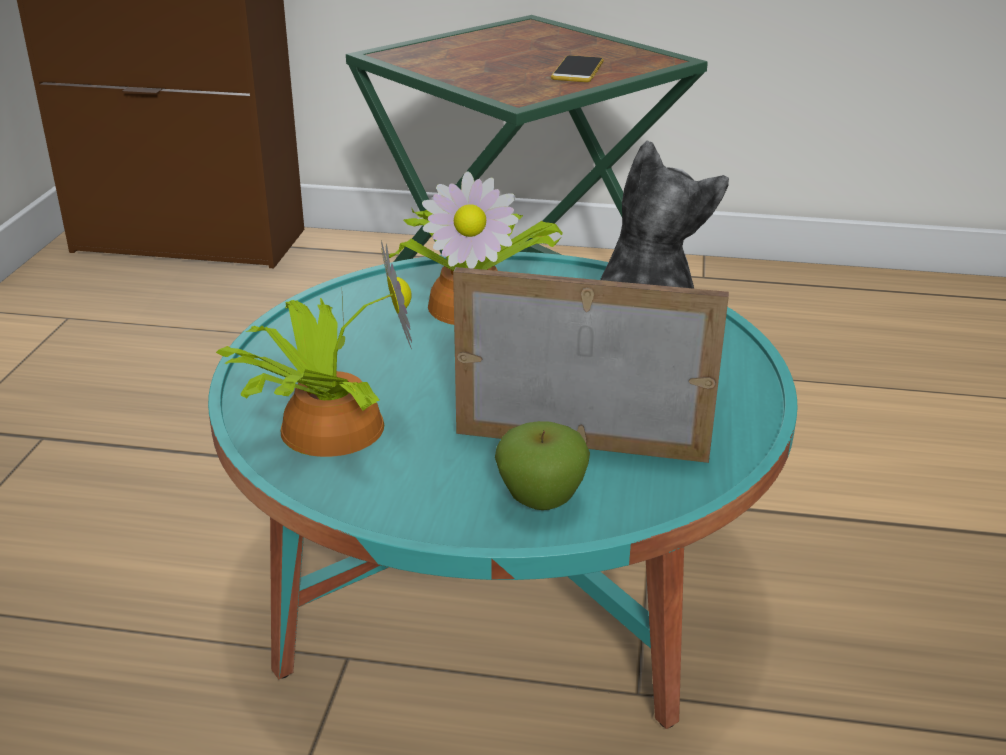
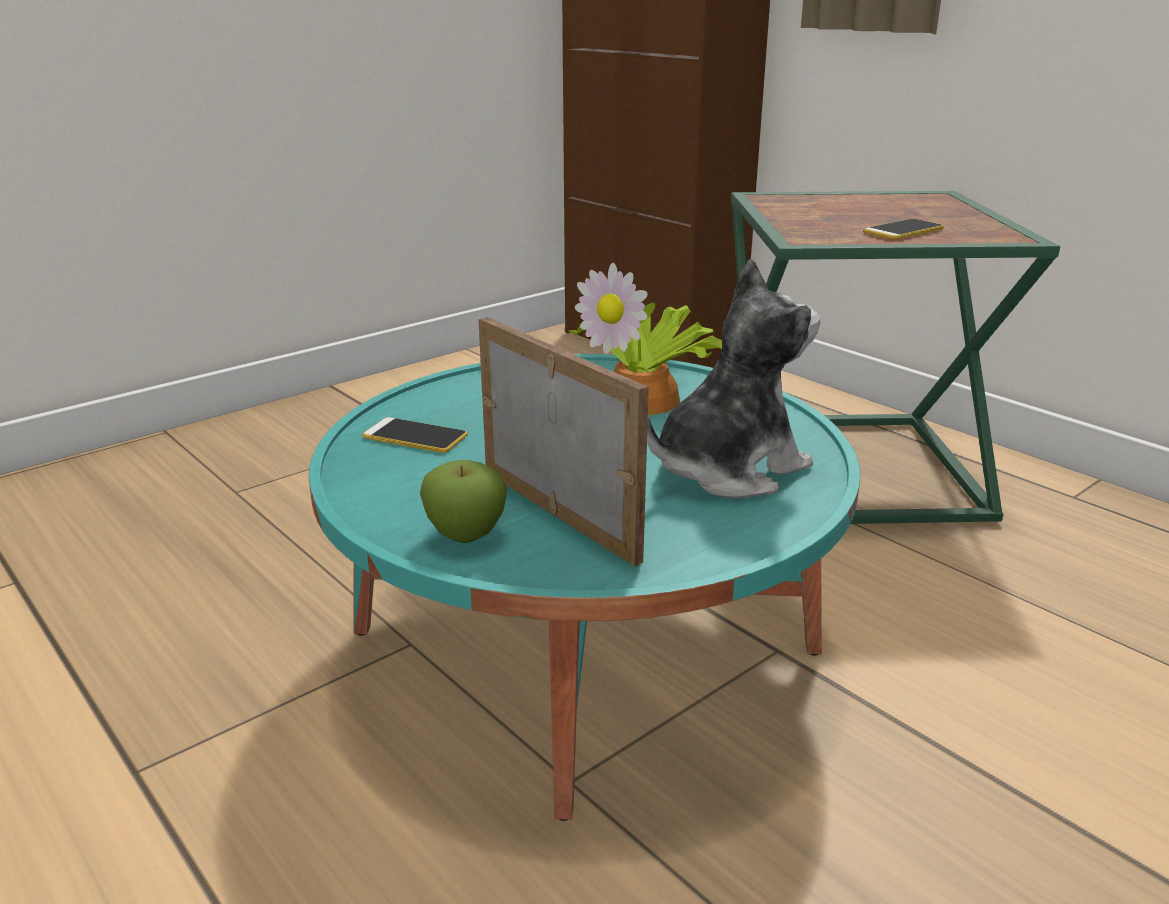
camera: 40 degrees right, 5 degrees down
potted plant [216,240,412,457] -> phone [362,417,468,453]

